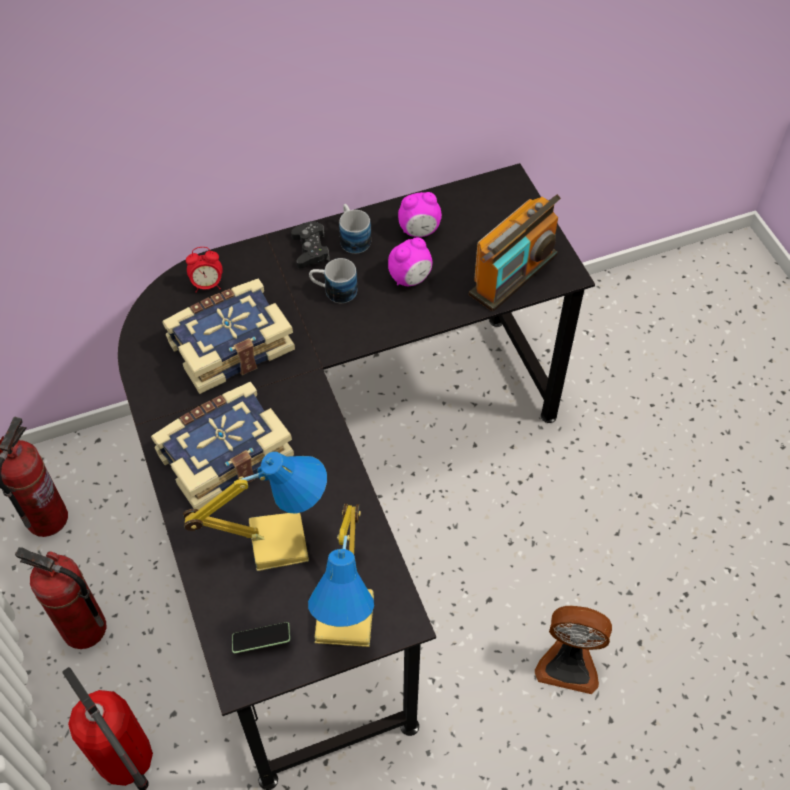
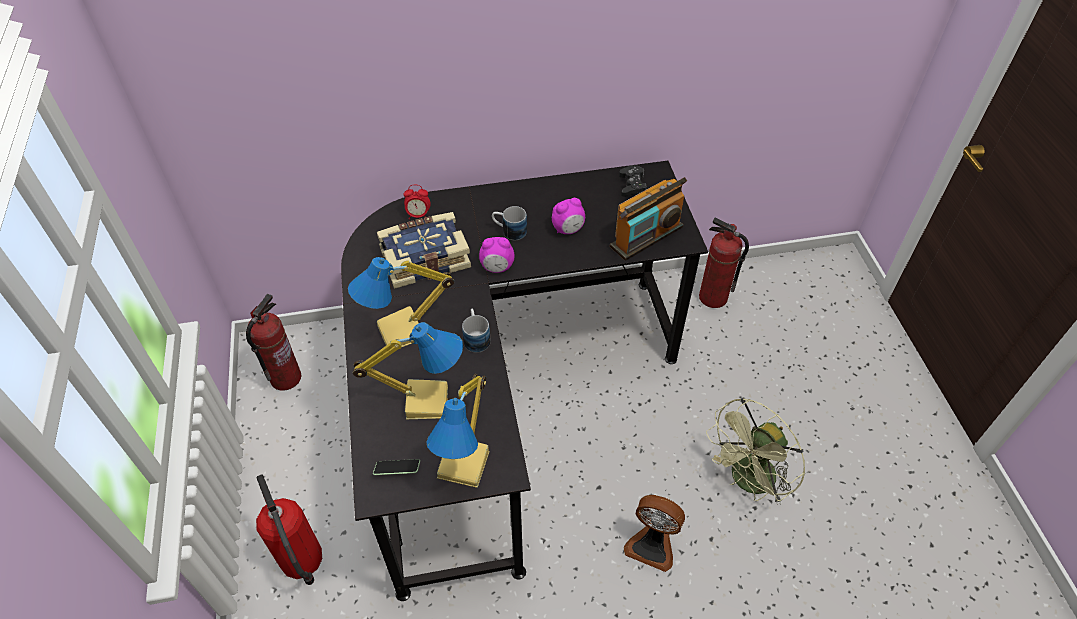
camera: 10 degrees right, 5 degrees down
fire extinguisher [15,547,106,649] -> fire extinguisher moved to [699,218,749,308]
book [151,382,294,509] -> table lamp [348,257,454,347]
black game controller [291,221,330,269] -> black game controller moved to [619,165,646,197]
mug [339,204,371,254] -> mug moved to [462,309,491,353]
alarm clock [398,192,442,237] -> alarm clock moved to [479,237,514,273]
none -> green fan [706,398,805,505]

